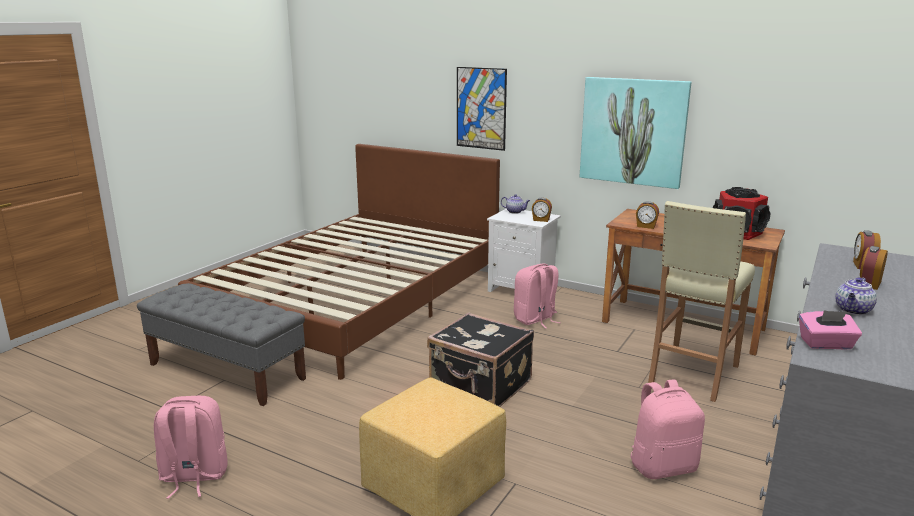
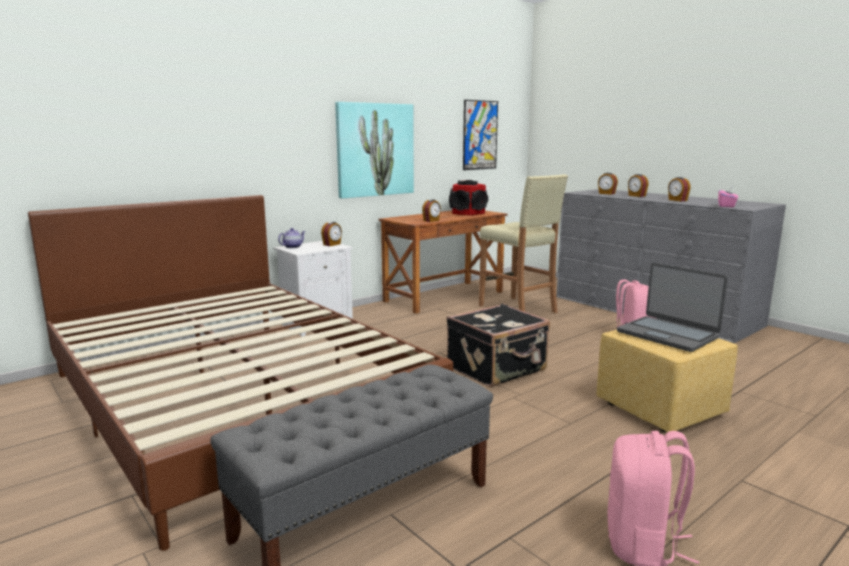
camera: 70 degrees left, 5 degrees down
picture [457,67,507,151] -> picture moved to [463,100,498,170]
pink backpack [514,263,560,329] -> none
teapot [836,277,877,315] -> alarm clock [668,177,691,202]
none -> laptop [617,263,728,352]

